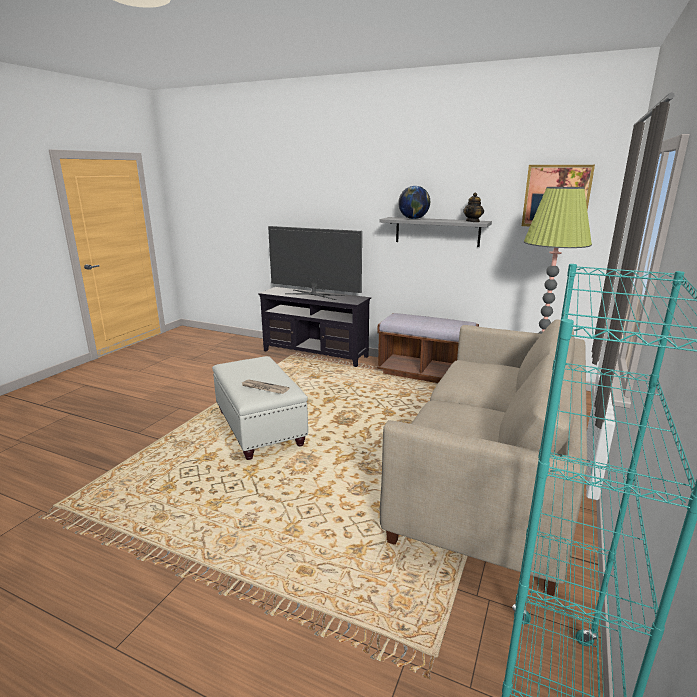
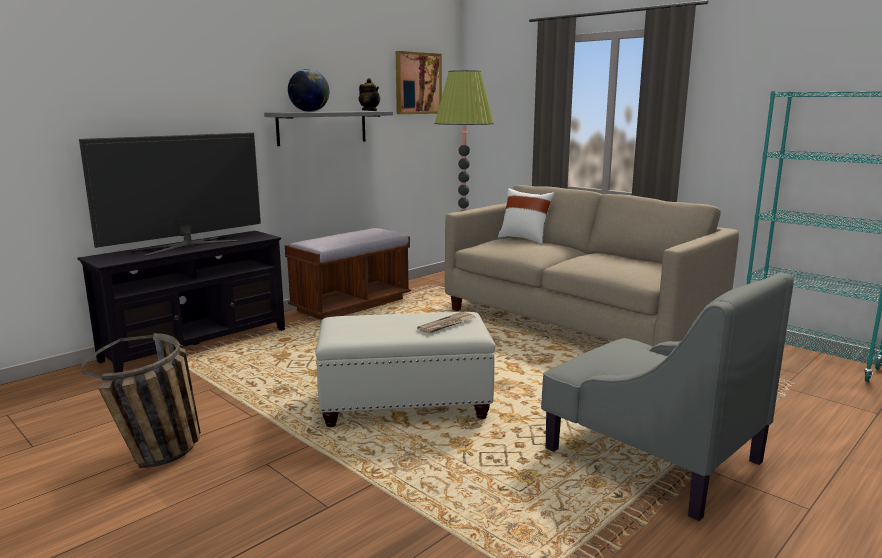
camera: 70 degrees left, 5 degrees down
none -> basket [80,333,201,468]
none -> white pillow [498,188,555,244]
none -> grey armchair [541,273,794,521]

